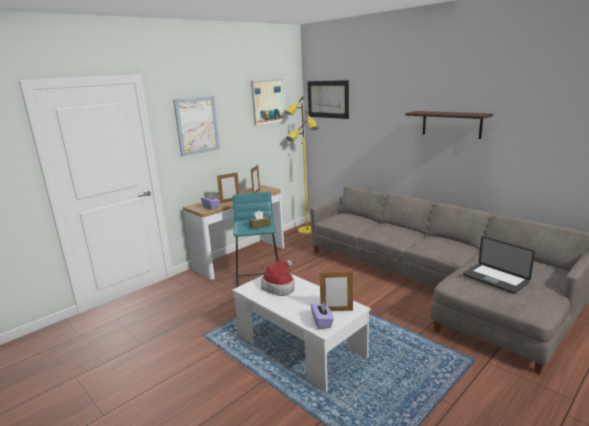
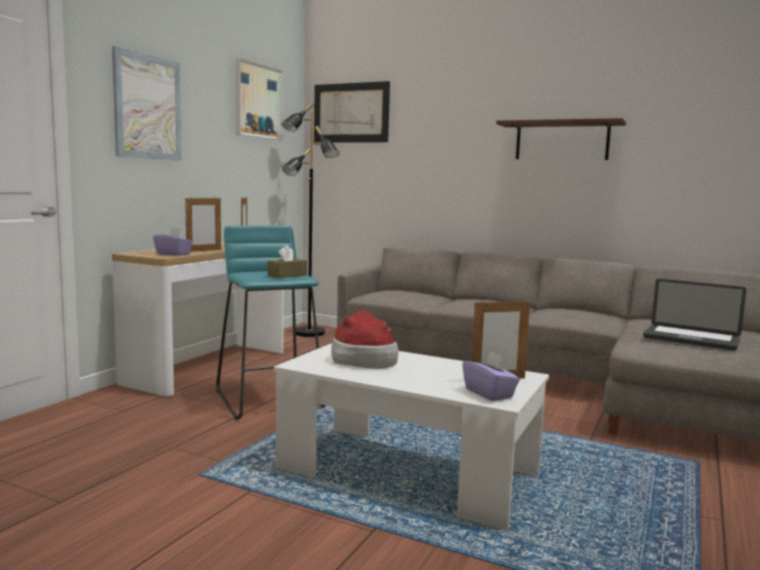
camera: 20 degrees left, 10 degrees down
yellow floor lamp [285,97,319,235] -> black floor lamp [282,103,339,337]

